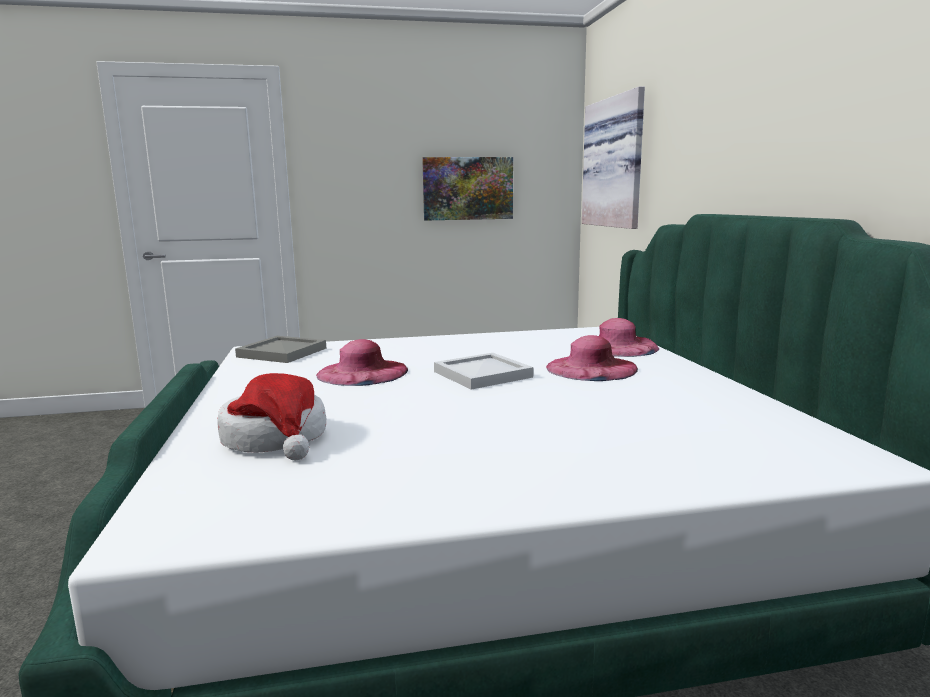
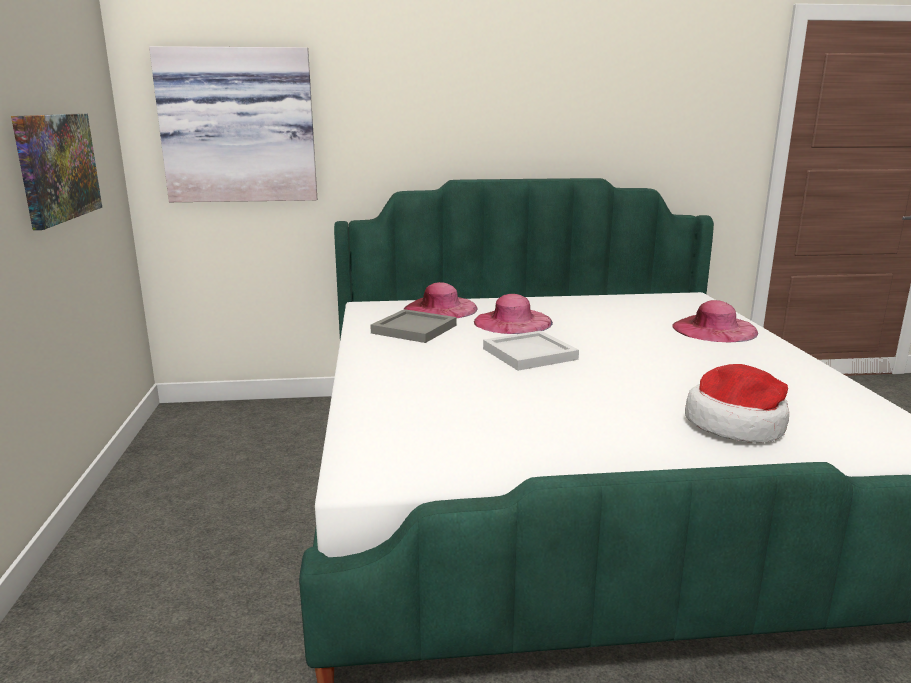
camera: 85 degrees left, 5 degrees up
grey tray [235,336,326,363] -> grey tray moved to [370,309,456,343]
pink hat [316,339,408,386] -> pink hat moved to [672,300,758,342]

